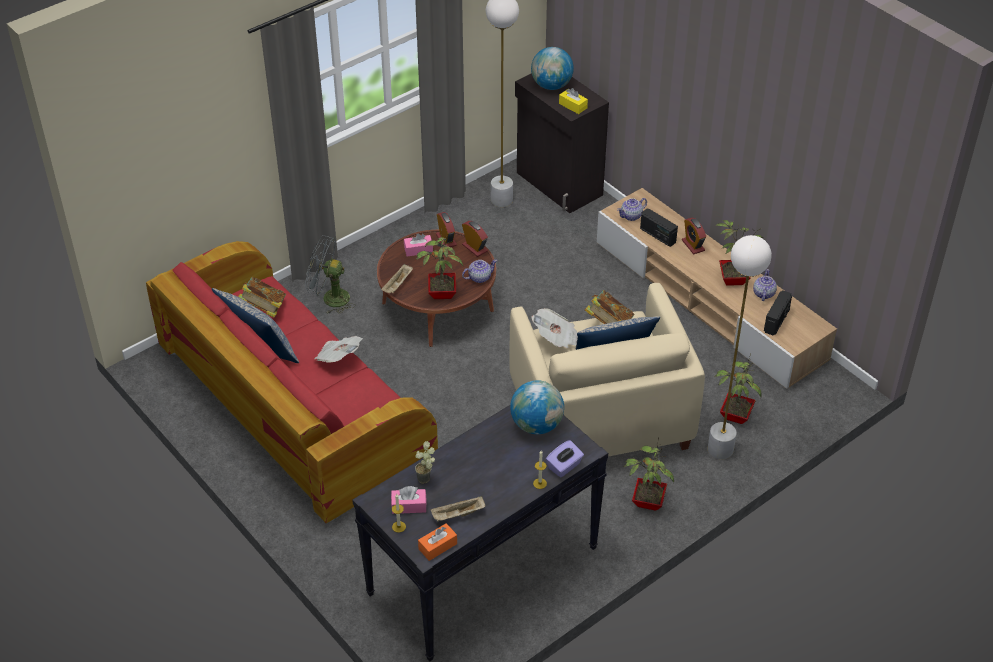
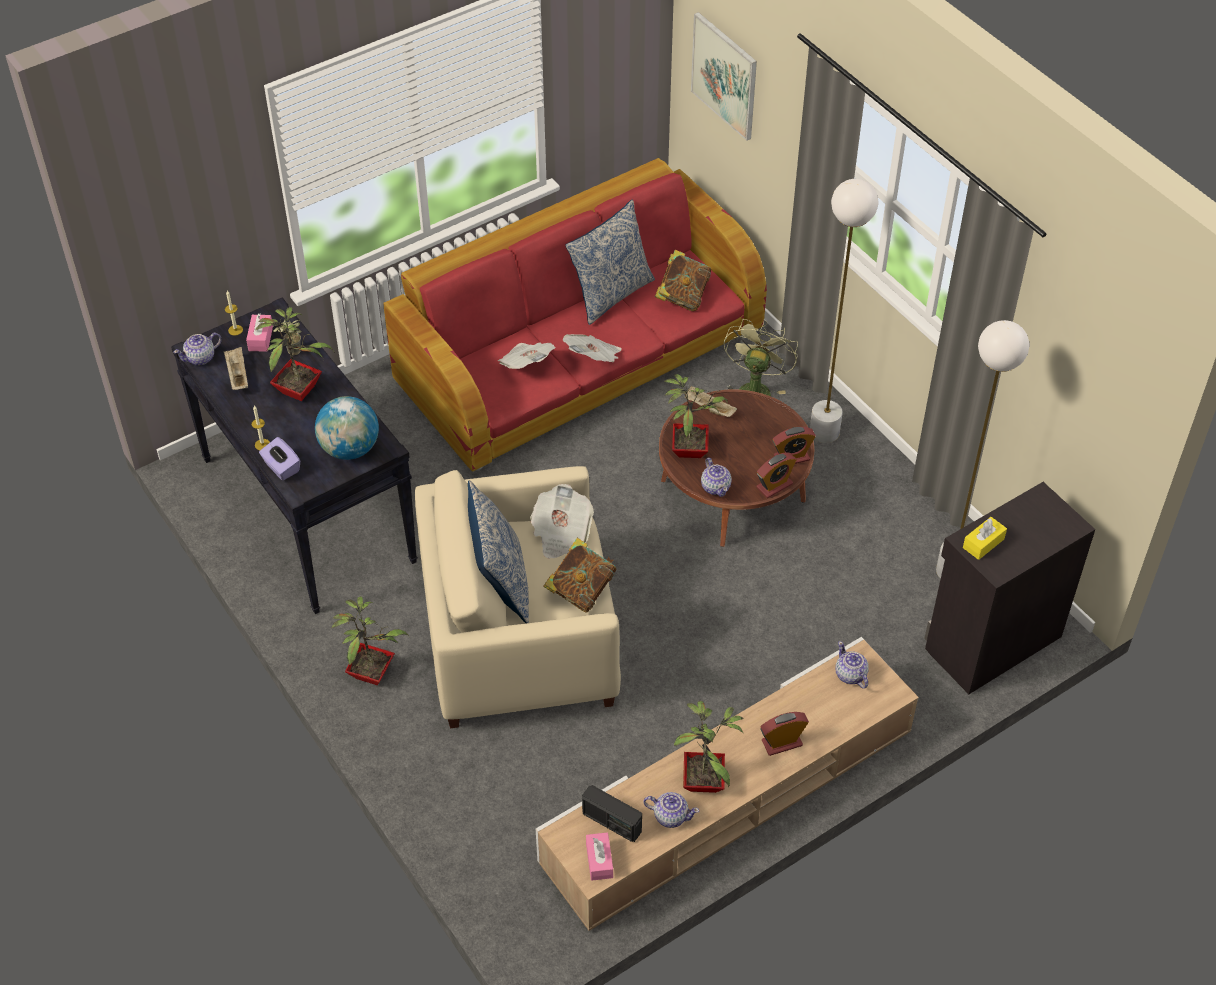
camera: 95 degrees right, 5 degrees up
grey fan [305,235,356,314] -> green fan [724,319,798,396]
pink tissue box [404,233,433,257] -> pink tissue box moved to [586,832,613,881]
orange tissue box [418,523,457,561] -> teapot [173,332,222,365]
globe [531,47,574,90] -> none
radio [640,208,678,247] -> none
white floor lamp [708,235,772,459] -> white floor lamp moved to [810,179,878,443]
potted plant [714,353,762,424] -> potted plant moved to [255,307,335,401]
none -> newspaper [498,342,556,369]
none -> picture [691,12,757,141]

